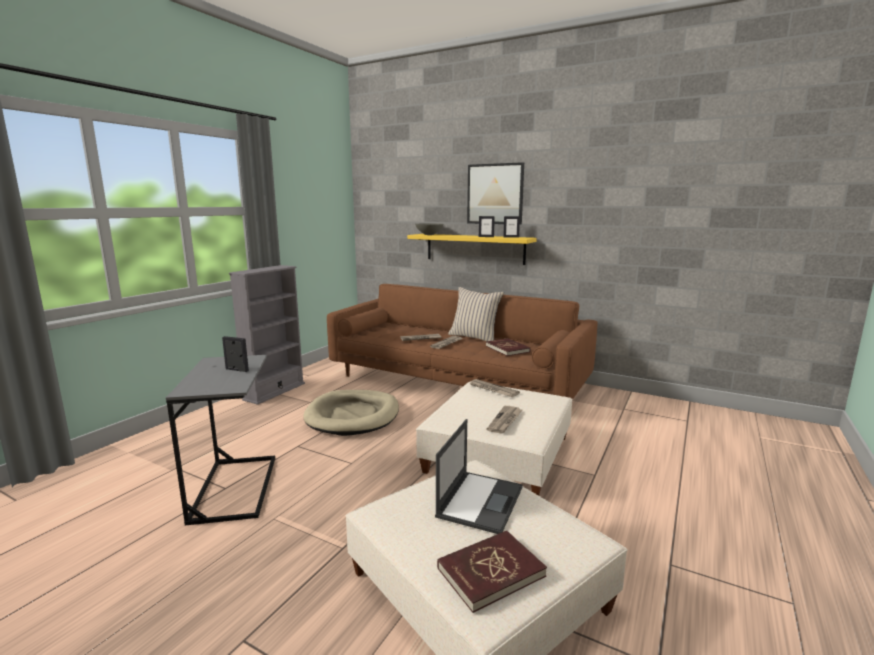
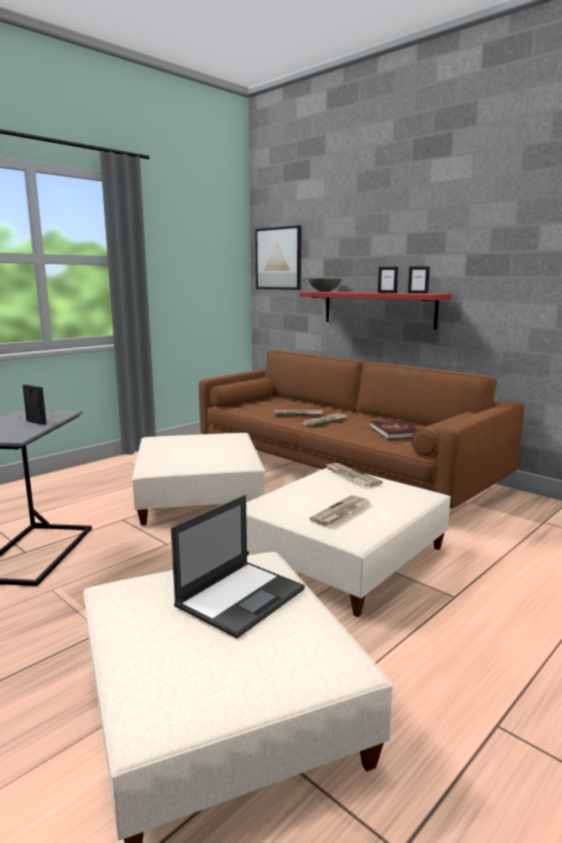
camera: 15 degrees right, 0 degrees up
grey bookcase [229,265,305,405] -> none
beige dog bed [303,390,399,436] -> beige ottoman [132,433,265,525]
yellow shelf [407,234,537,265] -> red shelf [299,291,451,329]
red book [437,531,547,613] -> none
beige pillow [448,287,504,341] -> none
picture [467,162,524,225] -> picture moved to [255,225,301,290]

